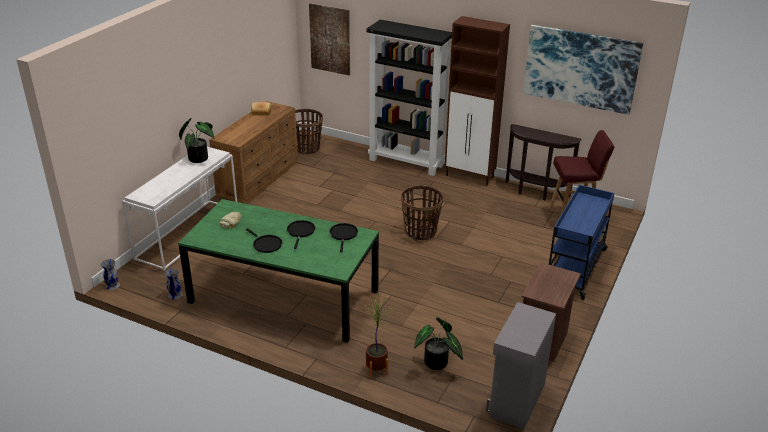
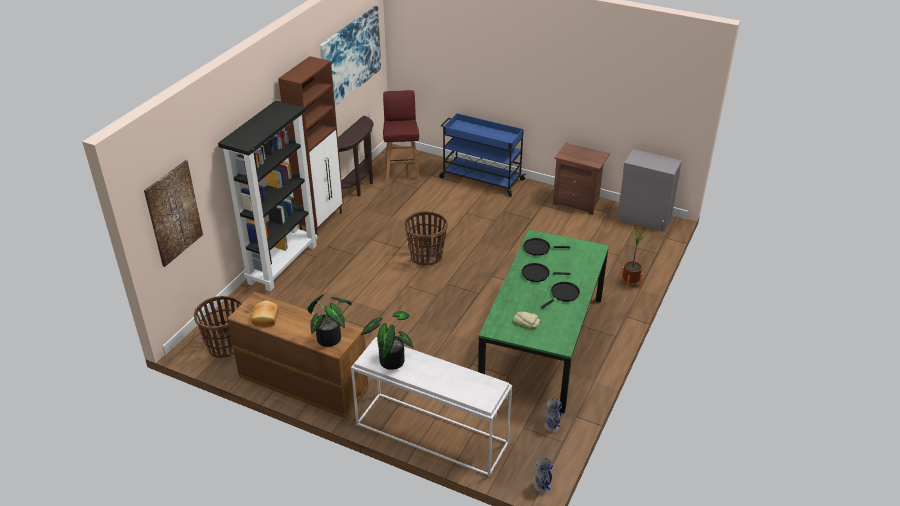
camera: 90 degrees left, 5 degrees up
potted plant [414,317,463,370] -> potted plant moved to [308,294,352,347]

